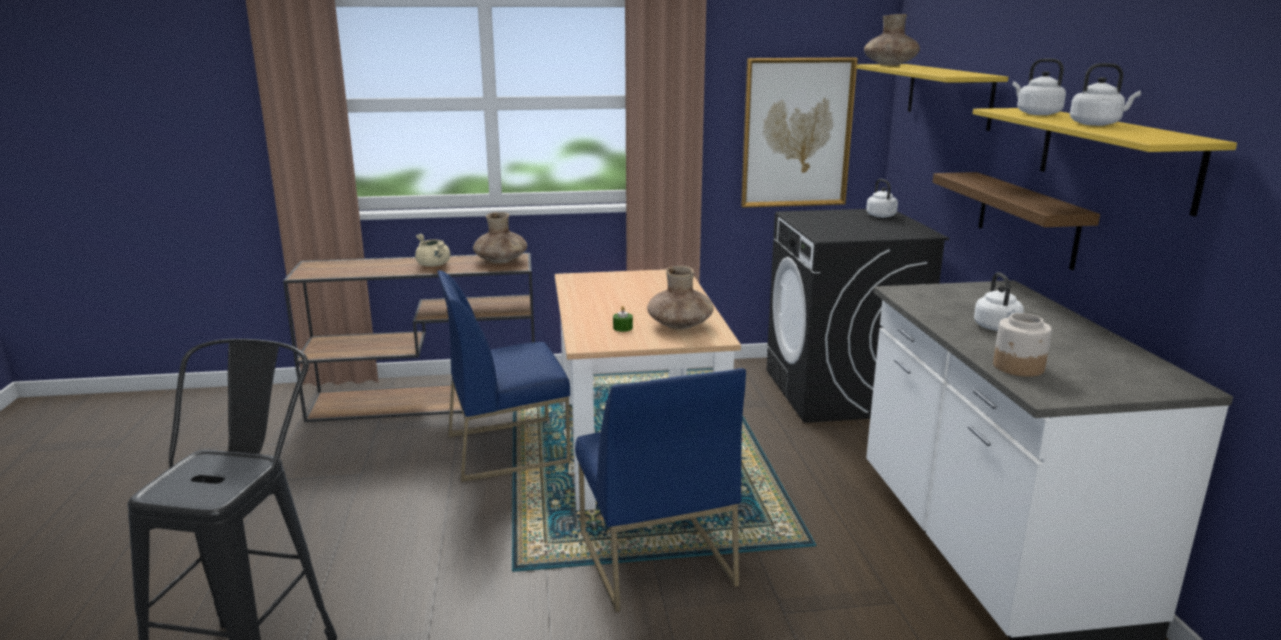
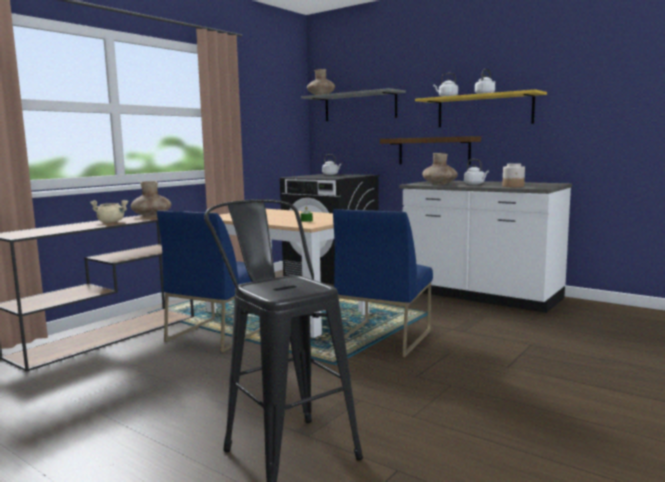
camera: 45 degrees left, 10 degrees down
blue chair [575,368,746,612] -> blue chair turned 90 degrees clockwise [333,209,433,357]
brown vase [647,266,713,330] -> brown vase moved to [422,153,458,185]
picture [741,57,858,208] -> none
yellow shelf [857,64,1008,131] -> grey shelf [302,88,406,121]

